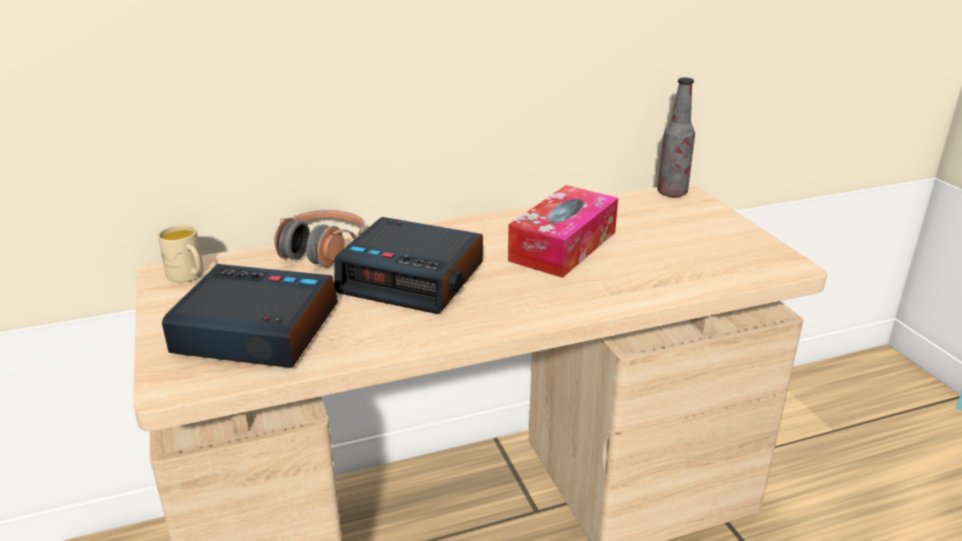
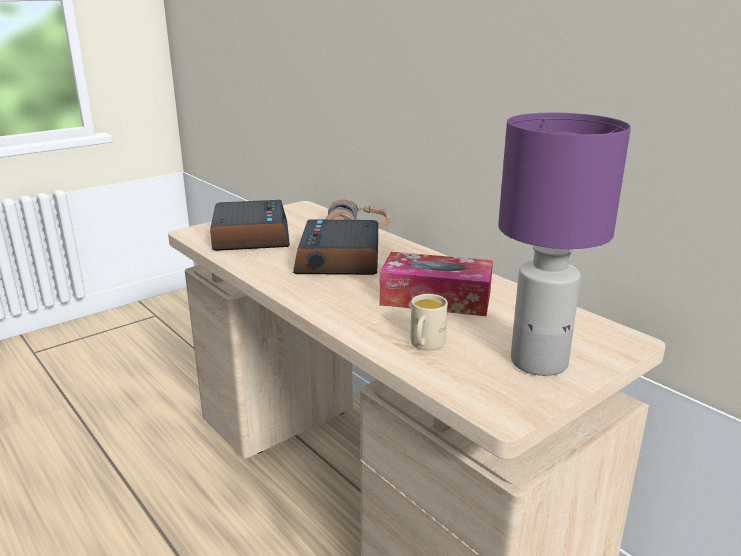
camera: 70 degrees right, 5 degrees down
beige mug [158,224,204,282] -> beige mug moved to [410,294,448,350]
bottle [657,77,695,197] -> none
none -> purple table lamp [498,113,631,376]

